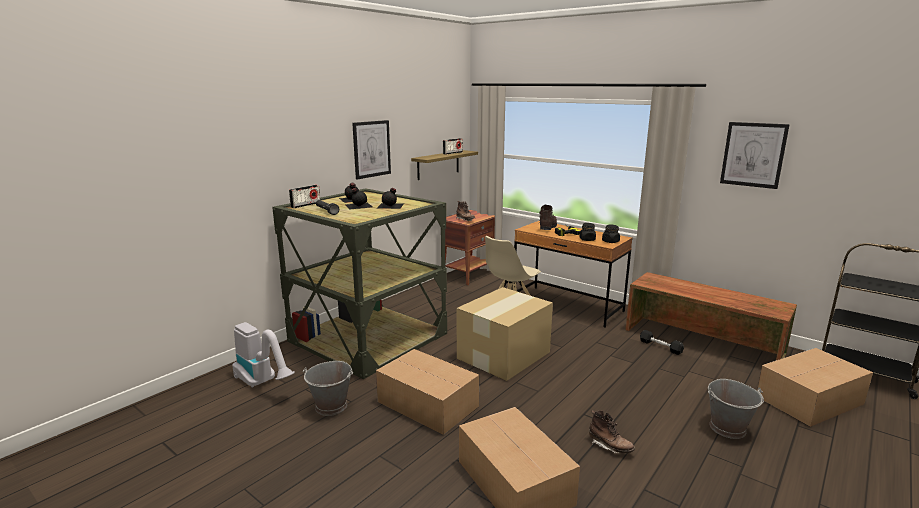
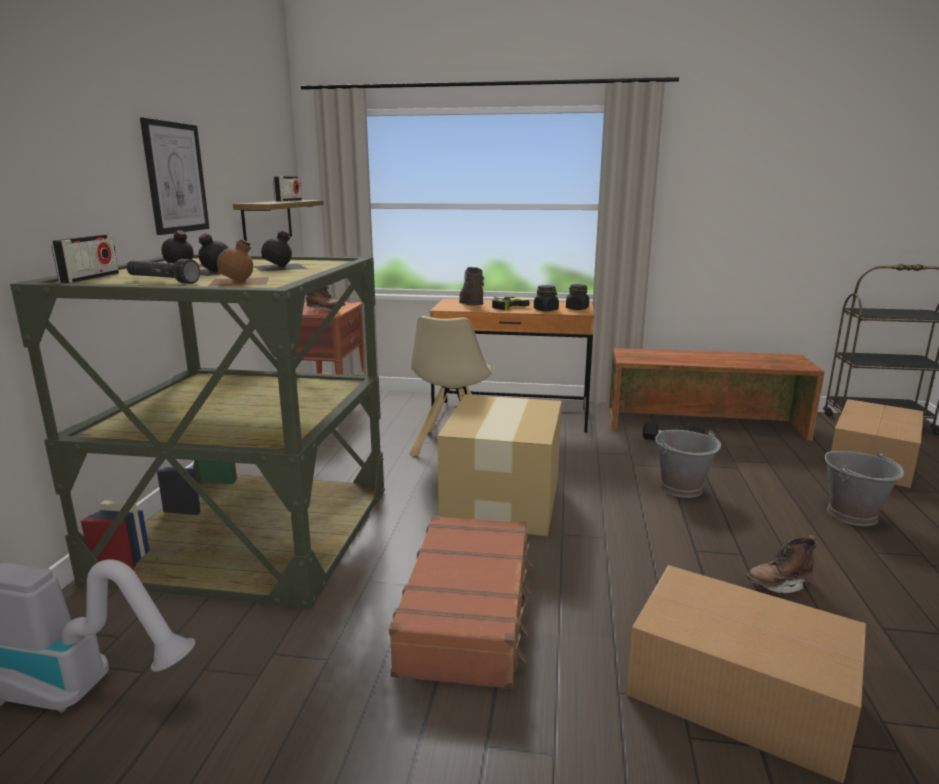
camera: 30 degrees left, 0 degrees up
grey bucket [303,361,353,416] -> grey bucket moved to [655,430,721,498]
cardboard box [376,349,479,435] -> brown suitcase [389,515,533,689]
brown boot [589,410,635,454] -> brown boot turned 150 degrees clockwise [746,534,817,593]
picture [720,122,790,189] -> none
none -> brown bottle [208,239,269,287]

